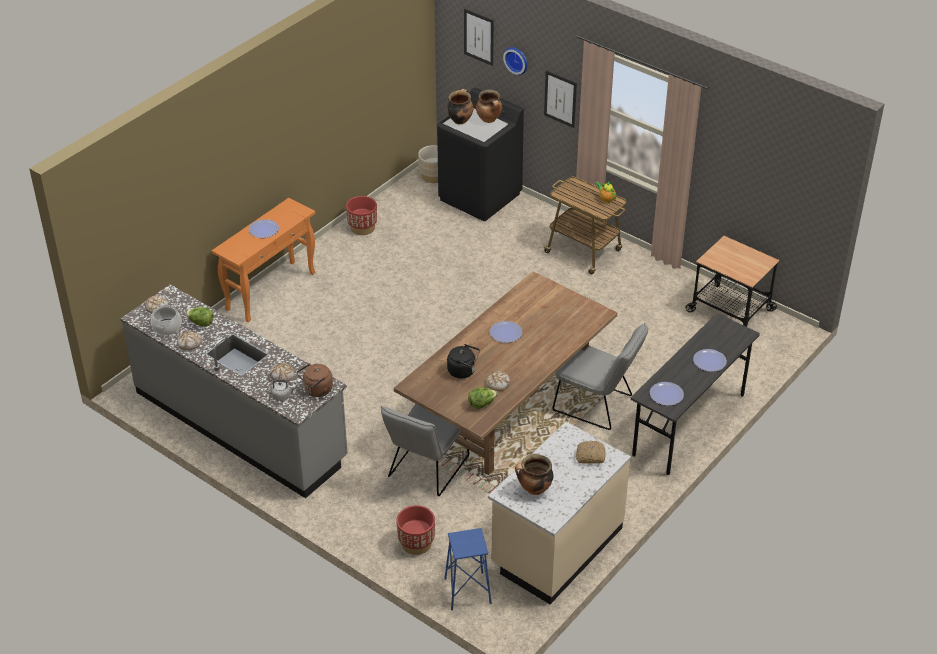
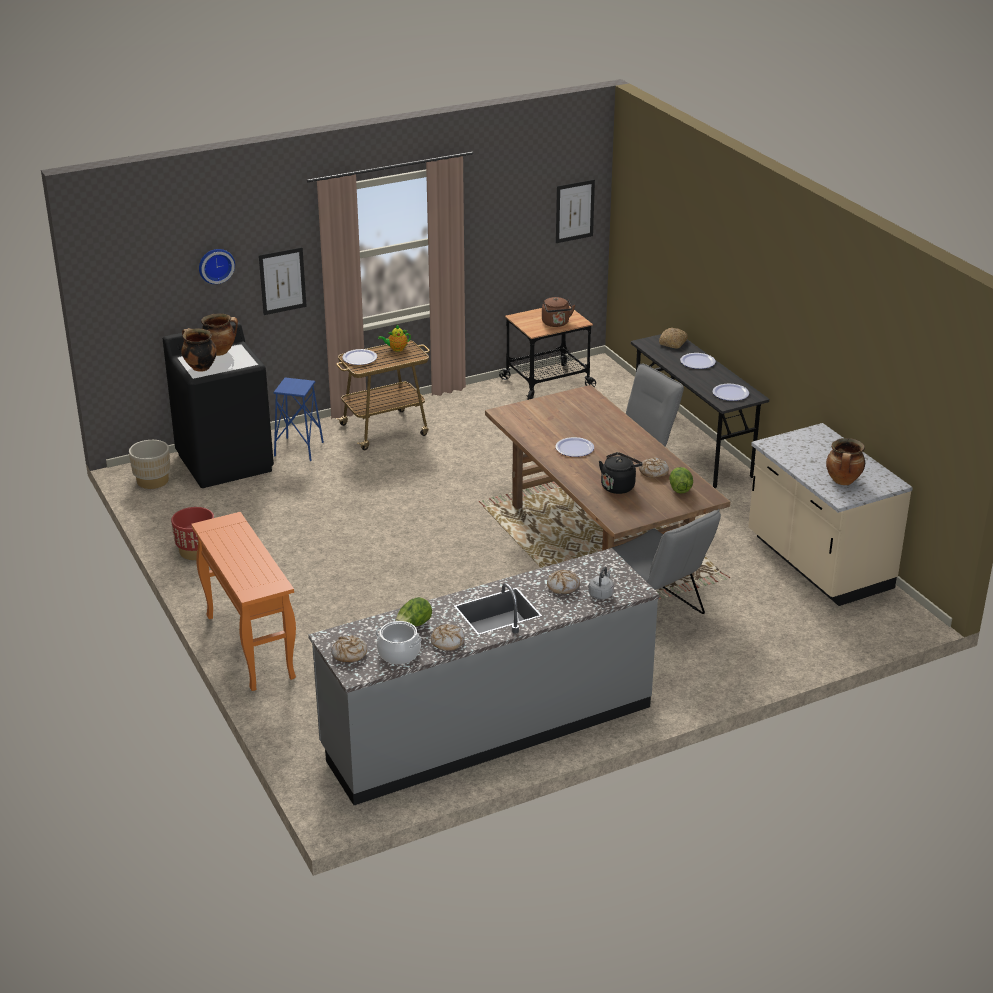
camera: 65 degrees left, 10 degrees down
plate [249,219,279,238] -> plate moved to [343,349,377,365]
brown kettle [297,363,333,397] -> brown kettle moved to [542,297,575,327]
red planter [397,505,435,555] -> none
blue stool [444,528,492,610] -> blue stool moved to [274,378,324,461]
picture [464,9,494,66] -> picture moved to [556,179,595,243]
bread [576,441,606,464] -> bread moved to [659,328,688,349]

